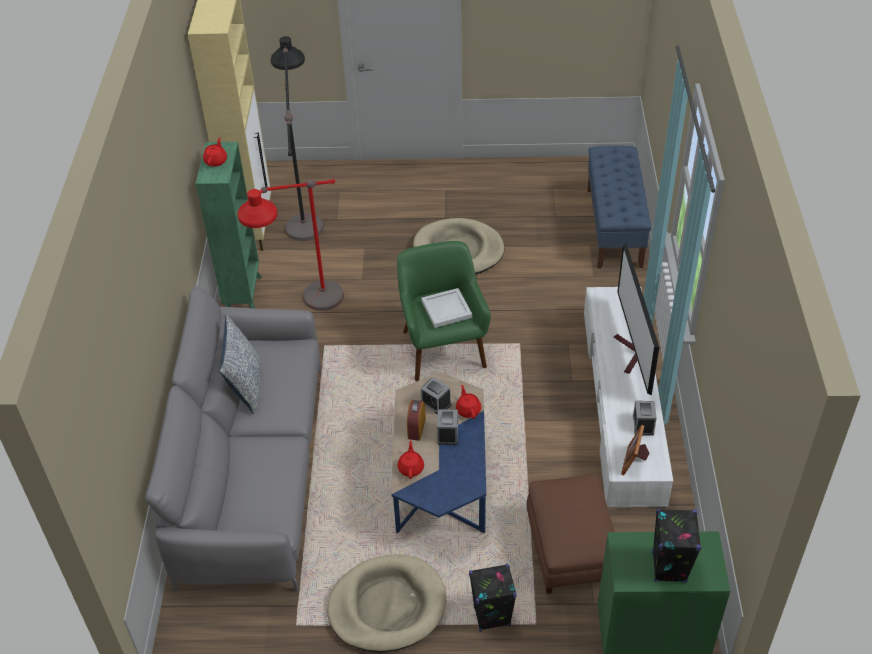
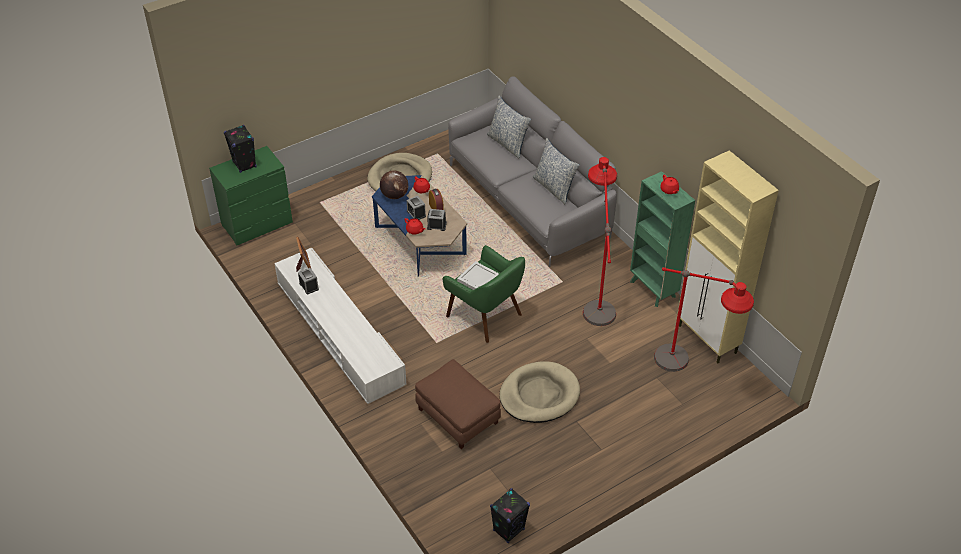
camera: 145 degrees right, 0 degrees up
black floor lamp [271,36,324,241] -> red floor lamp [654,267,754,372]
black speaker [469,564,517,632] -> black speaker moved to [490,488,530,543]
brown ottoman [527,474,615,594] -> brown ottoman moved to [415,359,501,449]
blue bench [587,146,651,268] -> none
television [614,244,659,396] -> none
none -> globe [380,170,408,199]
none -> pillow [487,96,531,159]

